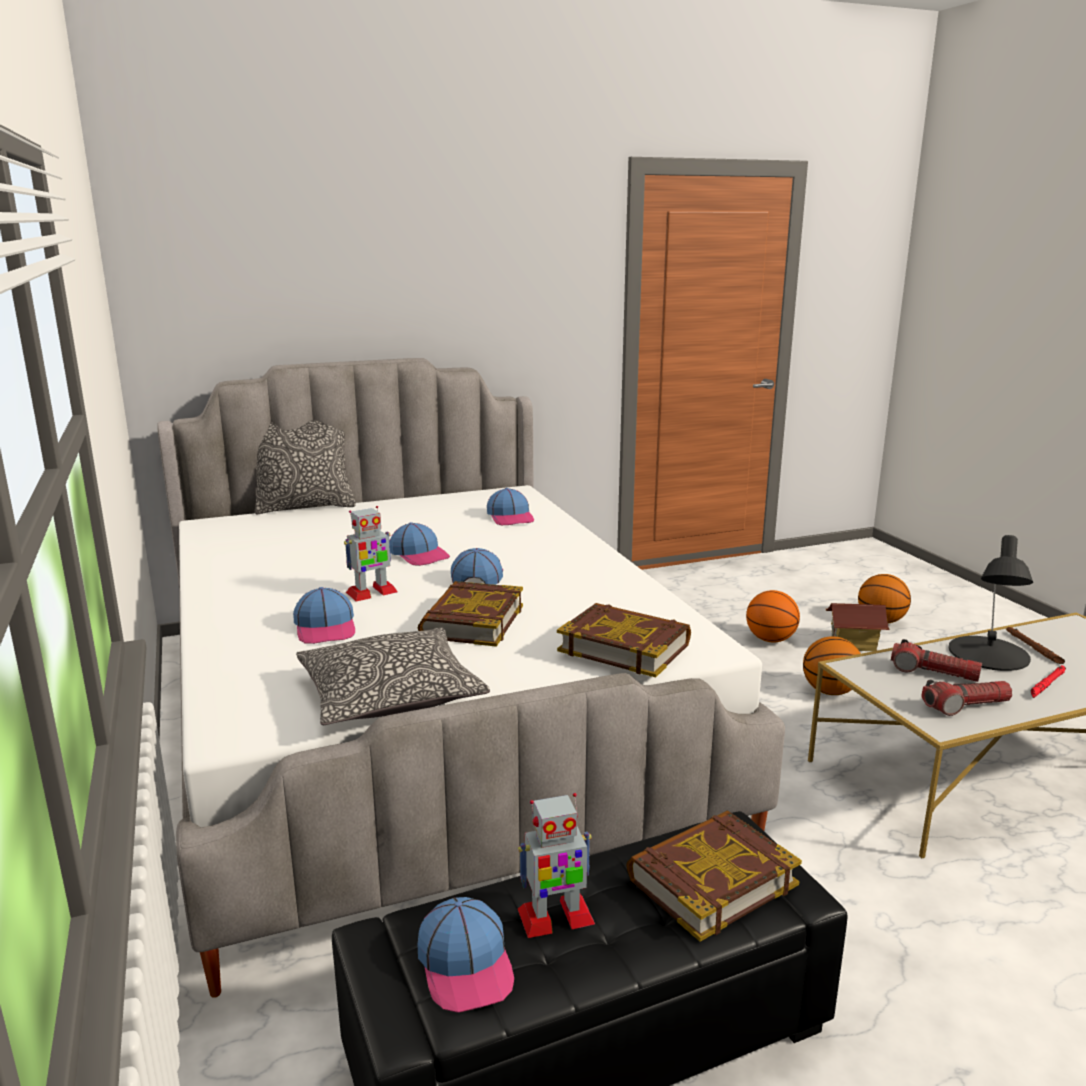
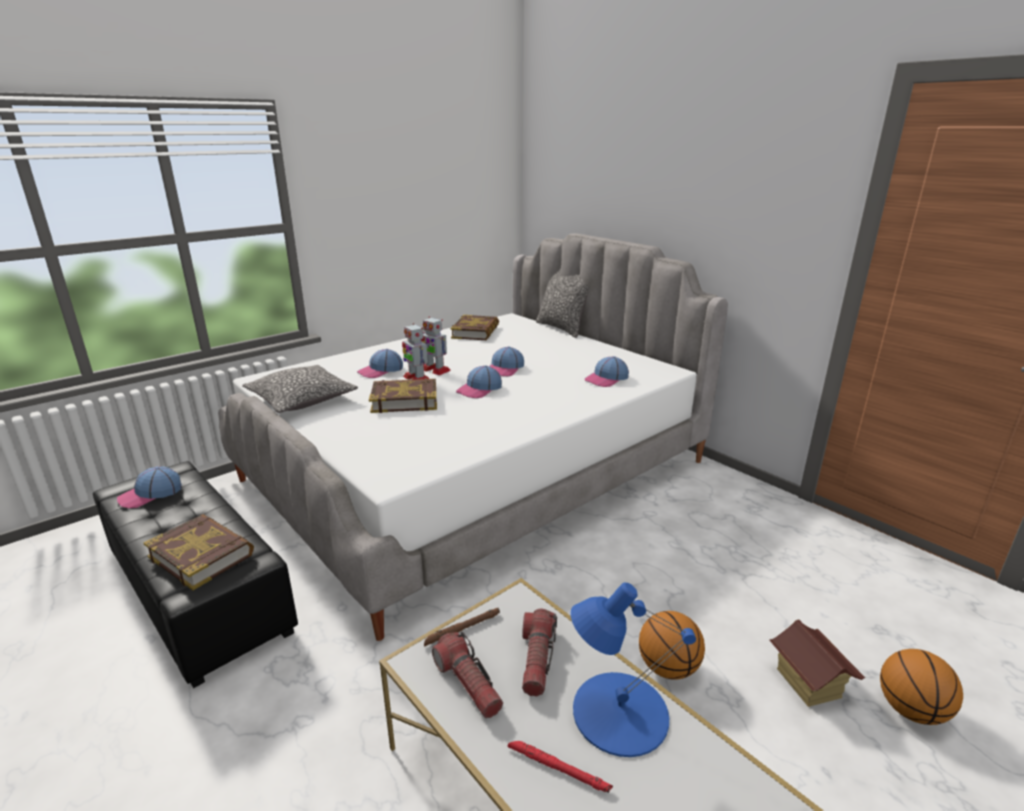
camera: 70 degrees right, 5 degrees up
cap [451,548,503,585] -> cap turned 150 degrees clockwise [456,365,502,398]
toy robot [518,793,595,938] -> toy robot moved to [402,323,429,380]
book [557,603,691,678] -> book moved to [451,315,499,340]
basketball [746,590,800,642] -> none
black table lamp [949,535,1033,671] -> blue table lamp [570,583,696,757]
brown flashlight [1006,627,1065,664] -> brown flashlight moved to [424,607,500,646]

